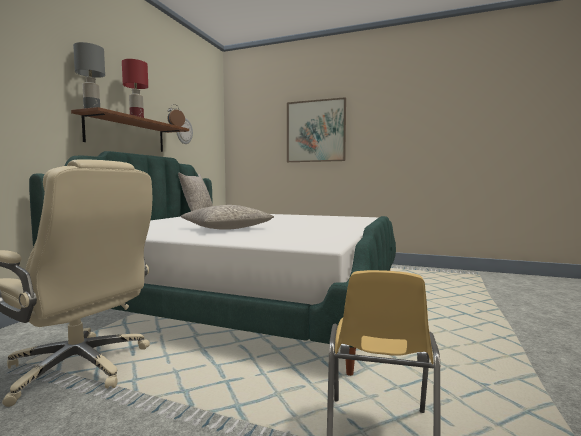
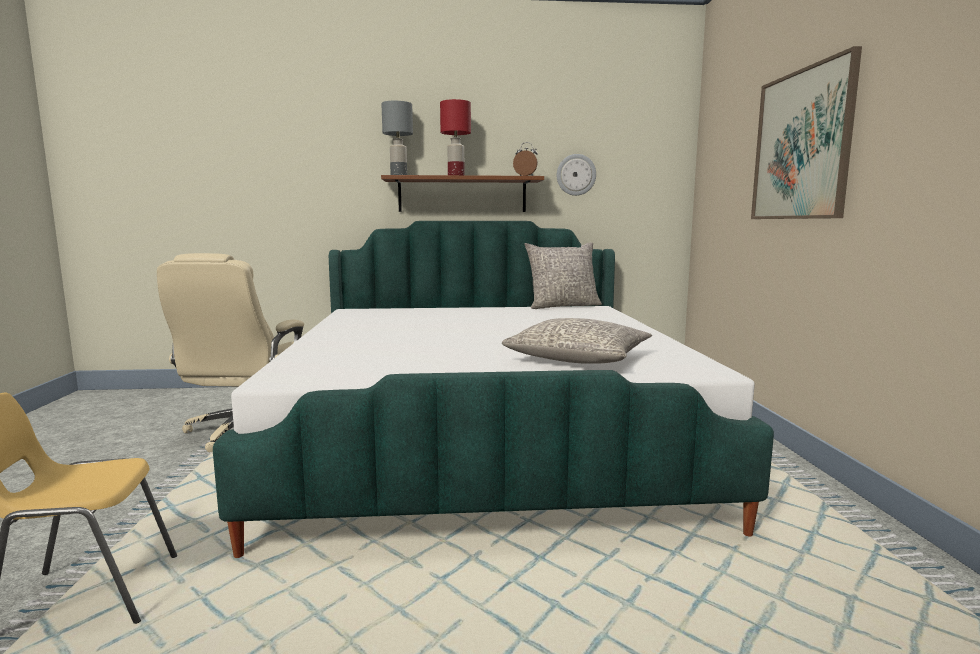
camera: 65 degrees right, 5 degrees up
grey pillow [181,205,274,230] -> grey pillow moved to [502,318,652,364]

